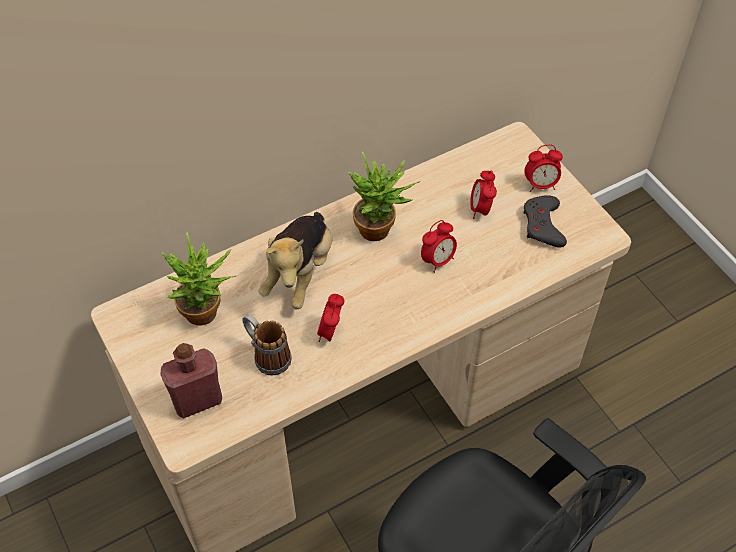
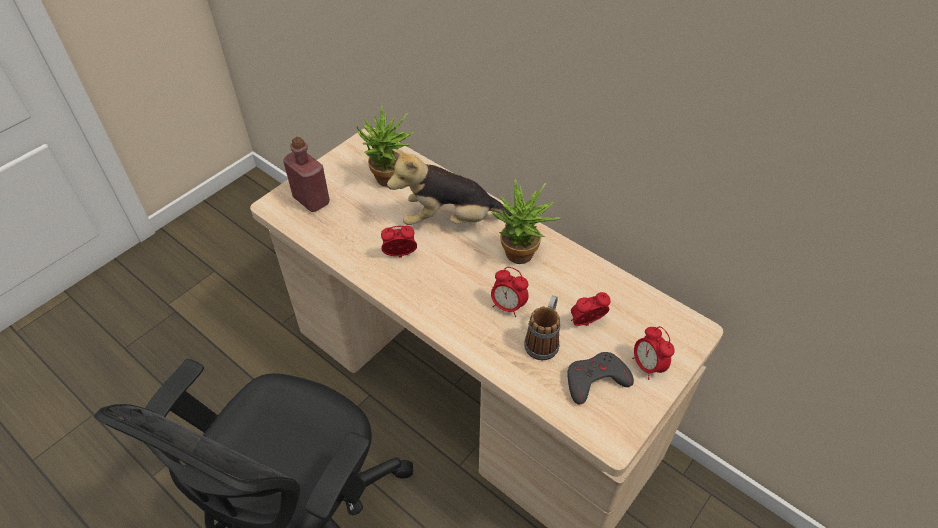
camera: 70 degrees right, 5 degrees down
mug [242,314,292,376] -> mug moved to [524,295,560,360]

